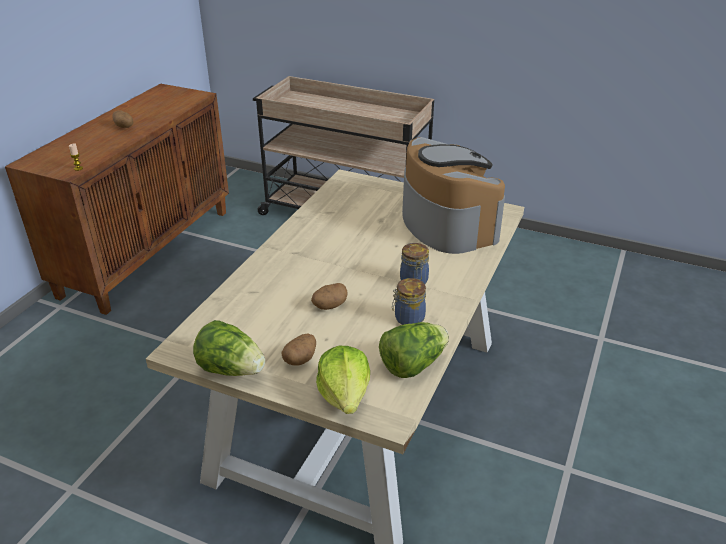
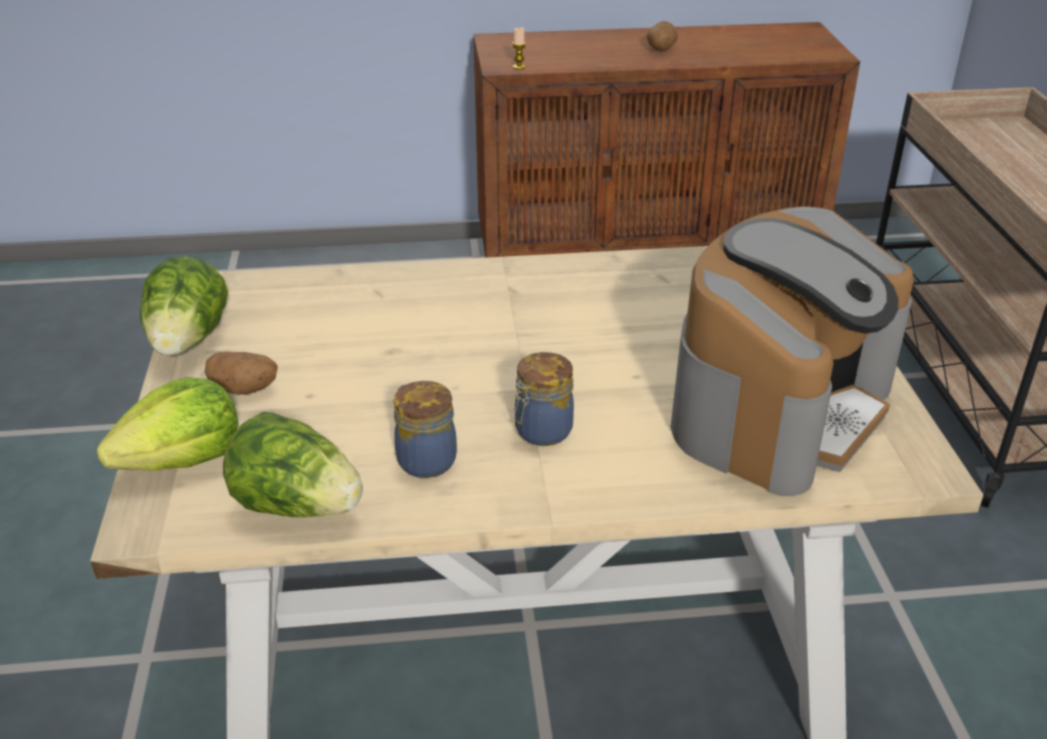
camera: 60 degrees right, 0 degrees up
potato [311,283,348,310] -> none

